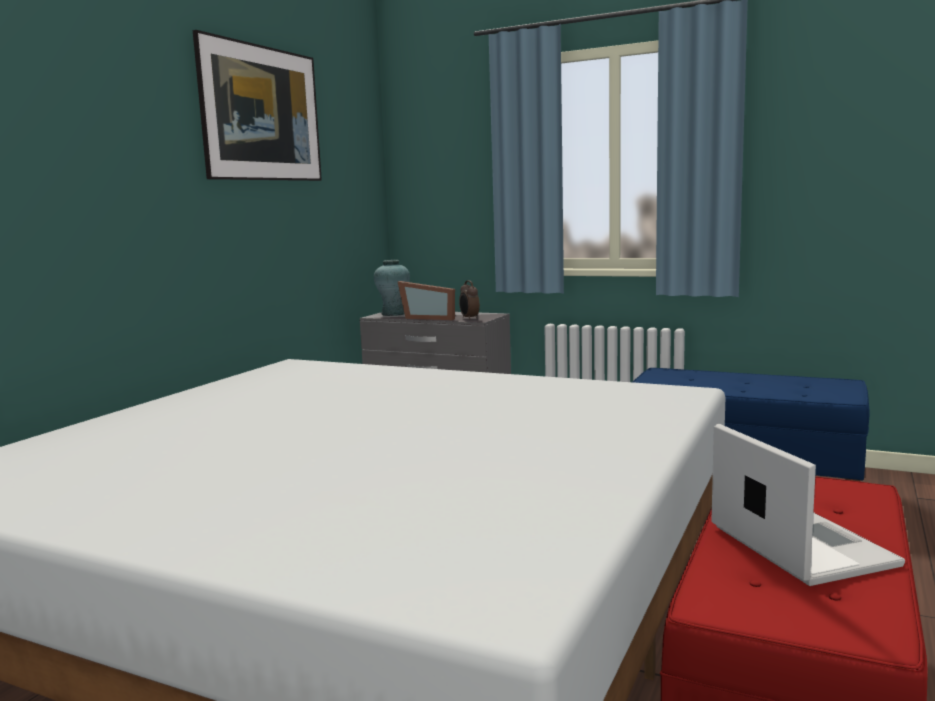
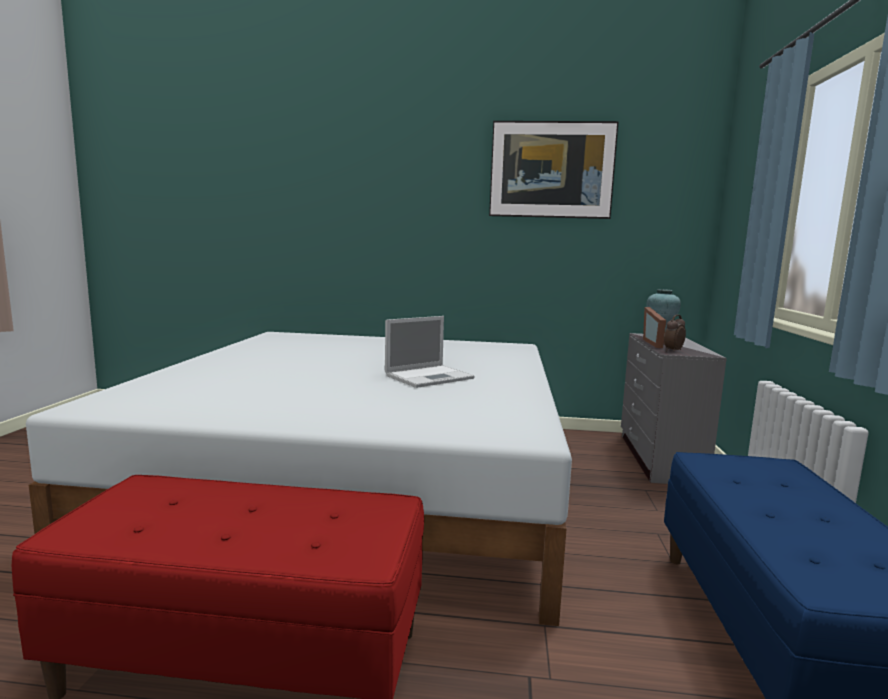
camera: 70 degrees right, 0 degrees up
laptop [711,424,905,586] -> laptop moved to [385,316,474,388]

